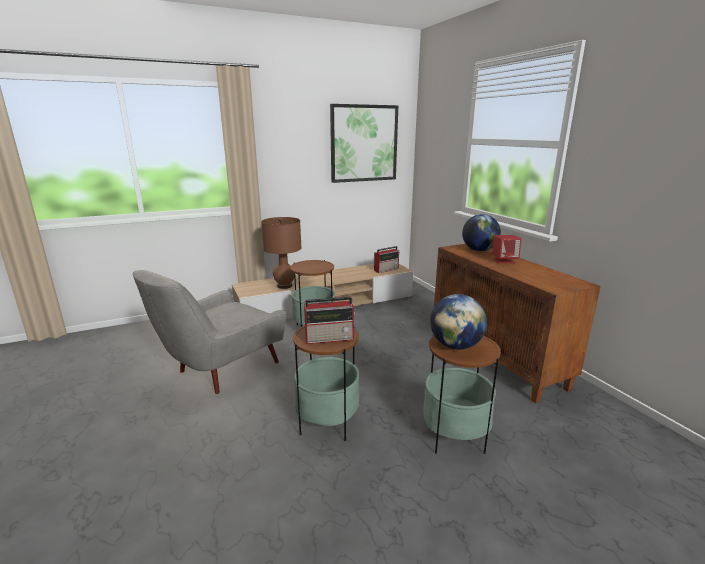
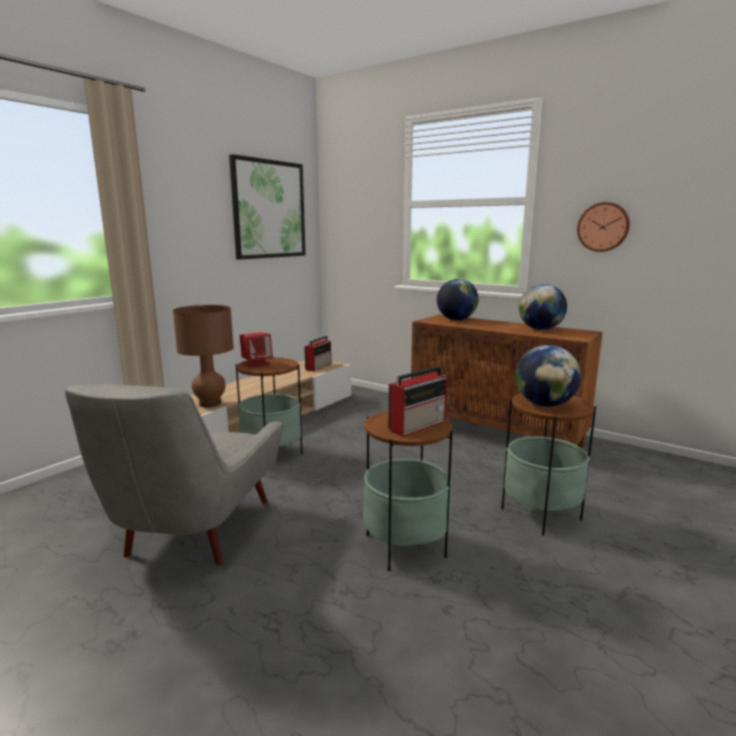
camera: 30 degrees left, 5 degrees down
red speaker [492,235,522,264] -> red speaker moved to [240,332,273,367]
none -> globe [519,284,567,330]
none -> wall clock [577,202,630,252]

